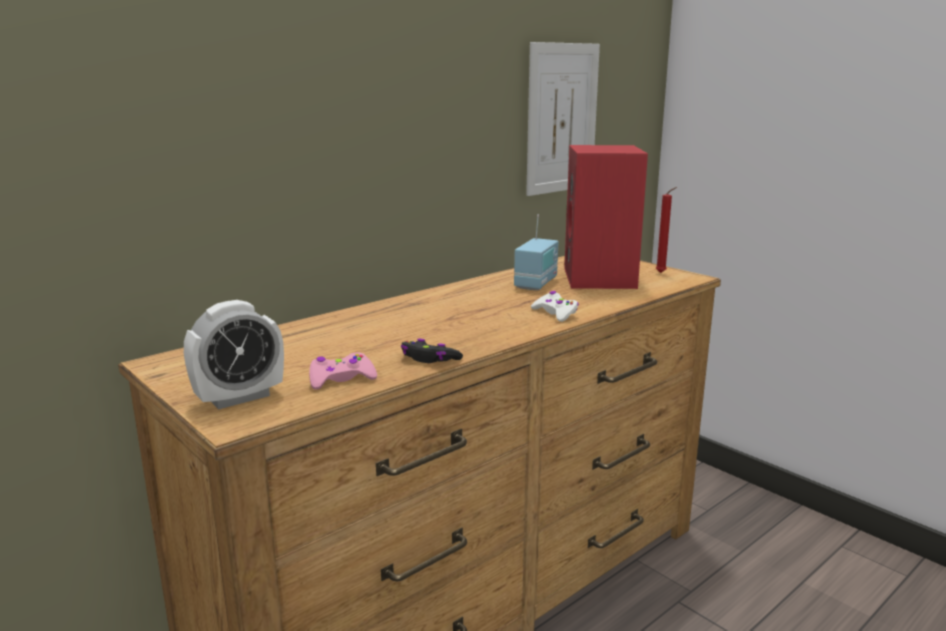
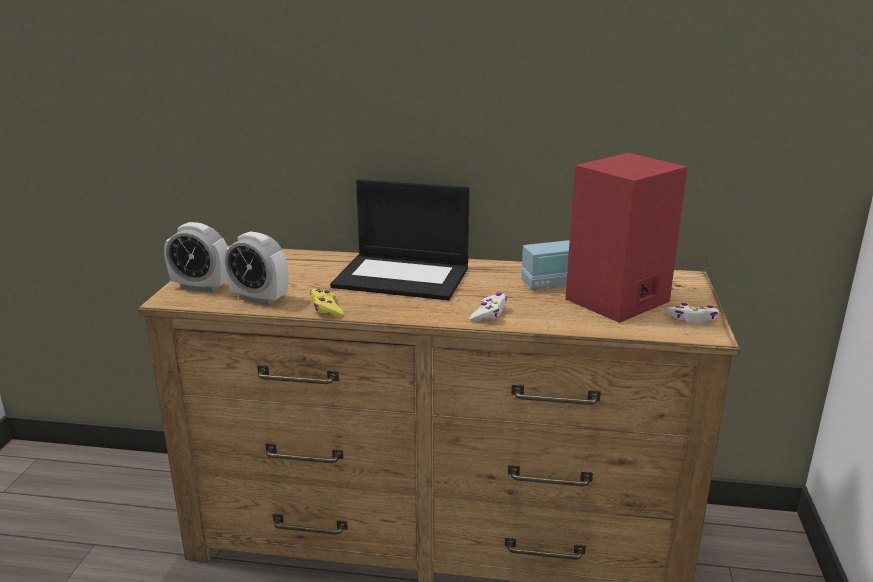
camera: 50 degrees right, 5 degrees up
pink game controller [309,352,377,390] -> alarm clock [224,232,288,305]
black game controller [401,339,463,363] -> yellow game controller [310,289,344,317]
picture [526,42,600,196] -> none
red candle [656,187,677,273] -> white game controller [665,303,719,323]
none -> laptop [330,179,469,300]

